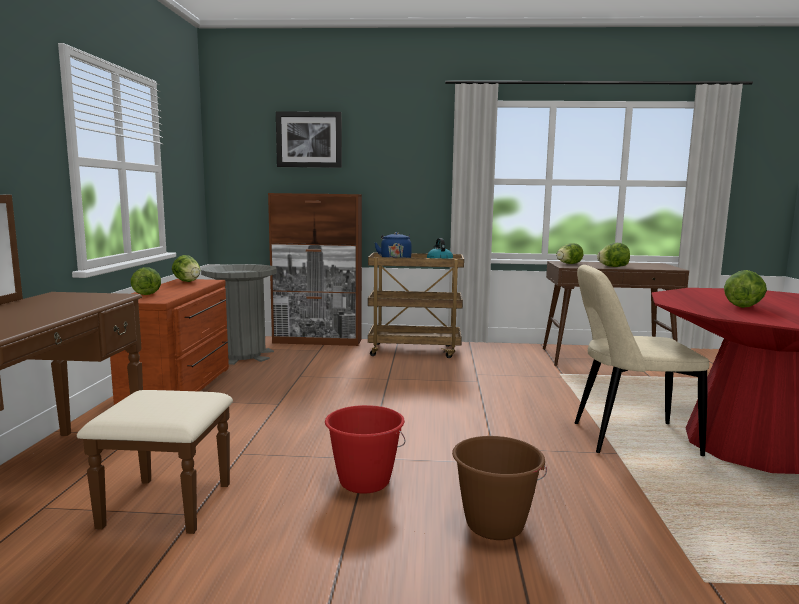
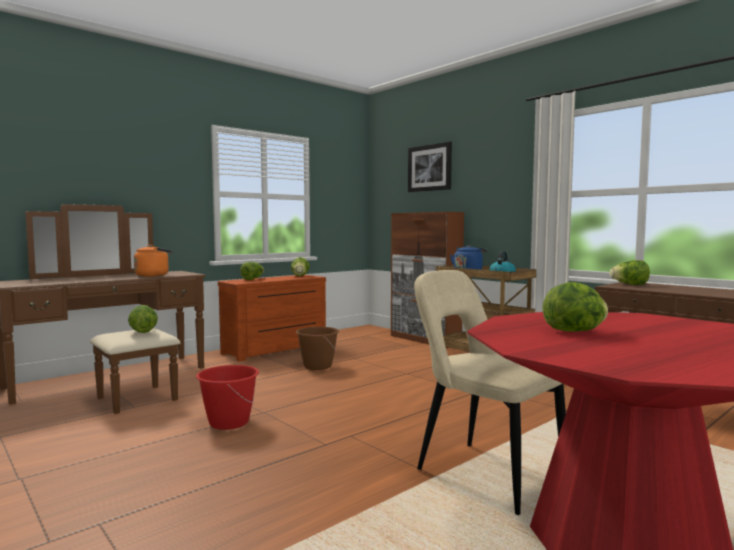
camera: 45 degrees right, 5 degrees down
grey trash can [201,264,277,365] -> none
brown bucket [452,436,547,540] -> brown bucket moved to [296,327,339,370]
lettuce [597,243,630,267] -> lettuce moved to [128,305,158,333]
none -> orange kettle [134,245,173,277]

